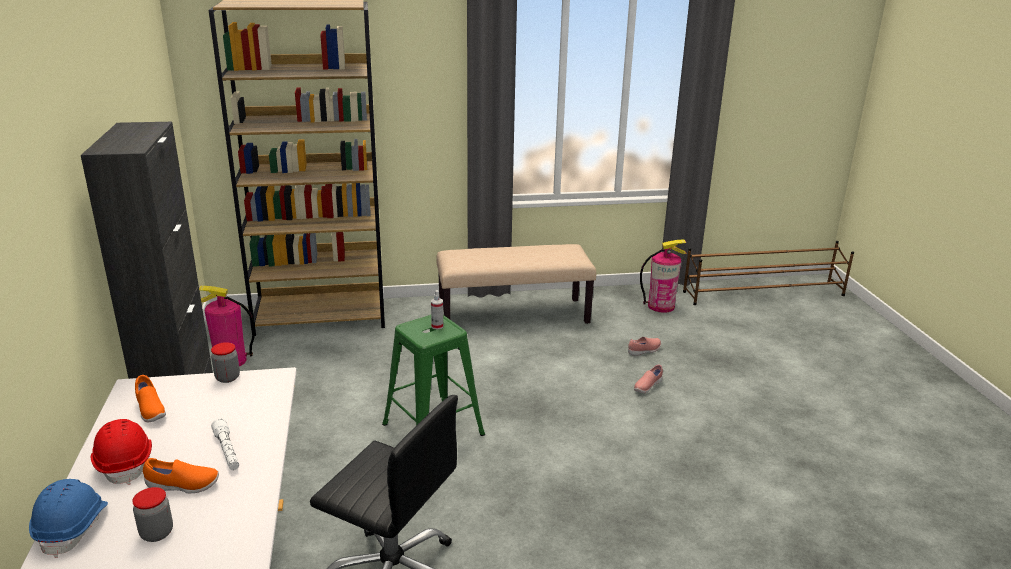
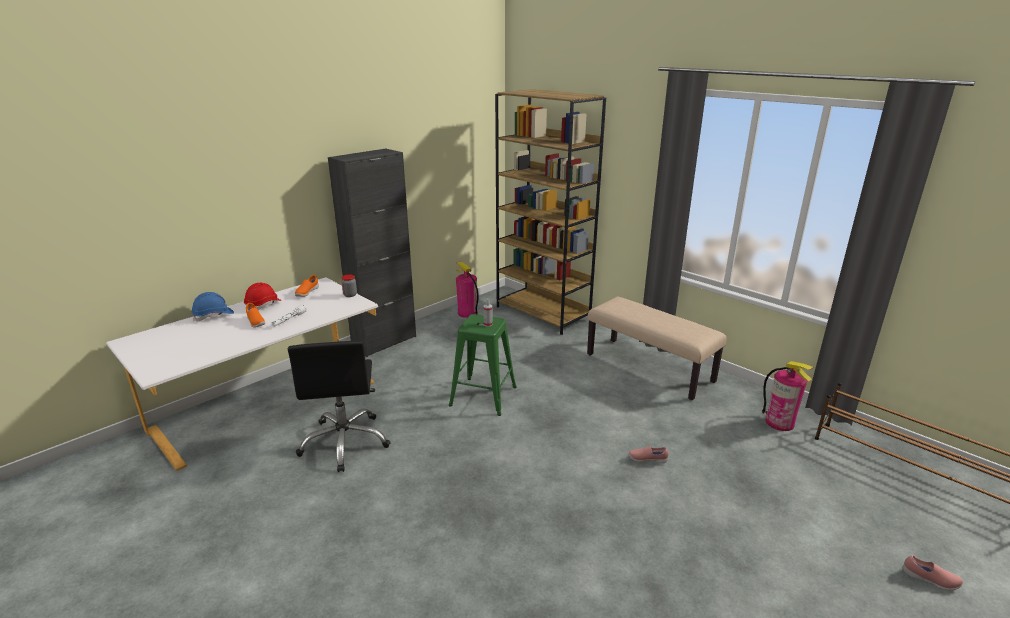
camera: 55 degrees right, 0 degrees up
jar [132,487,173,542] -> none
pink shoe [628,337,661,356] -> pink shoe moved to [903,555,963,590]

